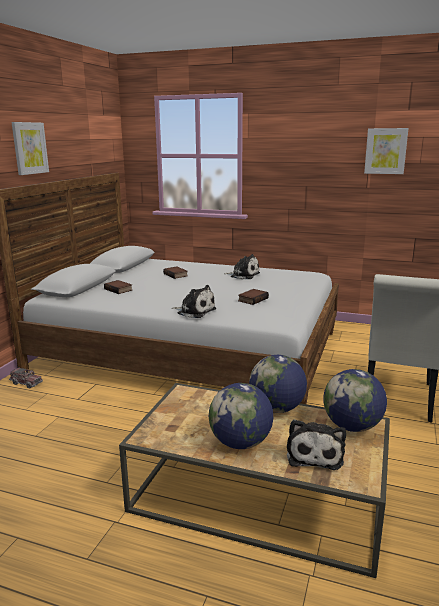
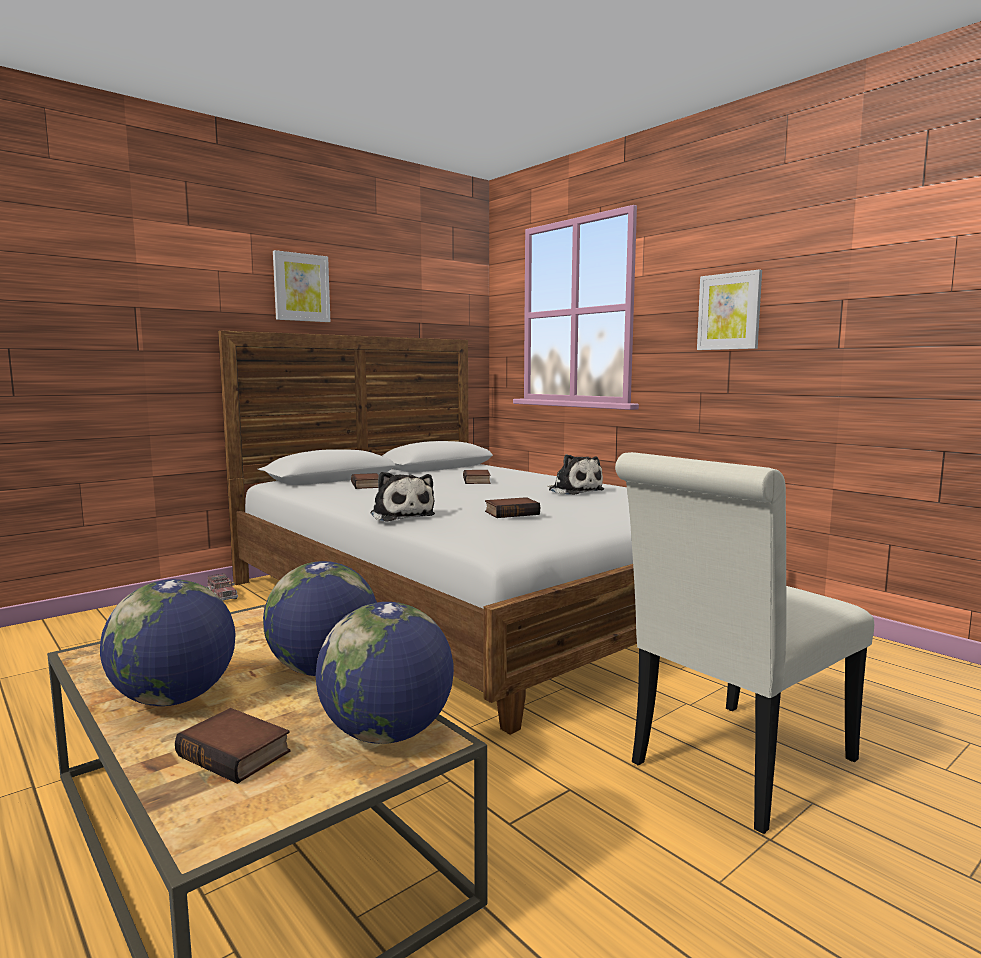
camera: 30 degrees right, 10 degrees down
plush toy [287,419,346,470] -> book [175,708,290,784]
picture [364,128,409,174] -> picture moved to [697,269,762,350]

